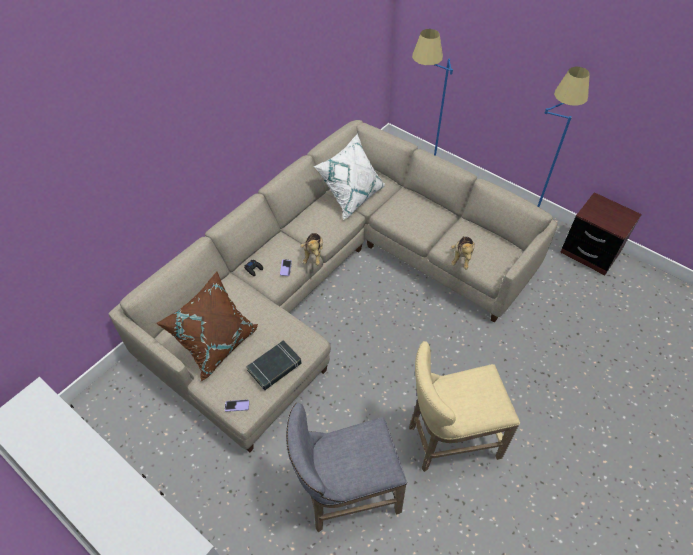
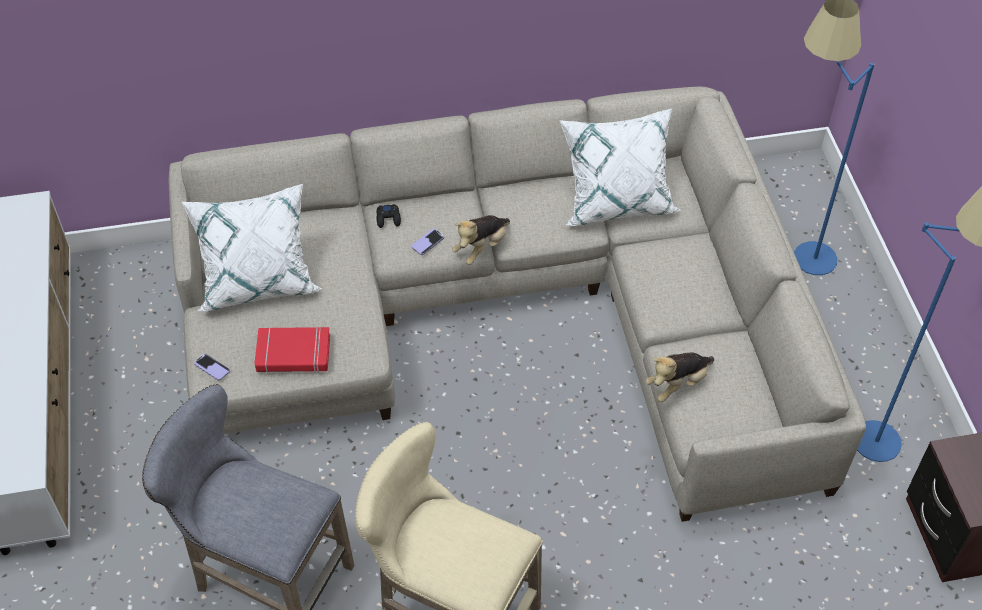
camera: 40 degrees right, 0 degrees up
brown pillow [156,272,258,381] -> white pillow [181,184,323,311]
black book [246,340,302,390] -> red book [254,327,330,373]

